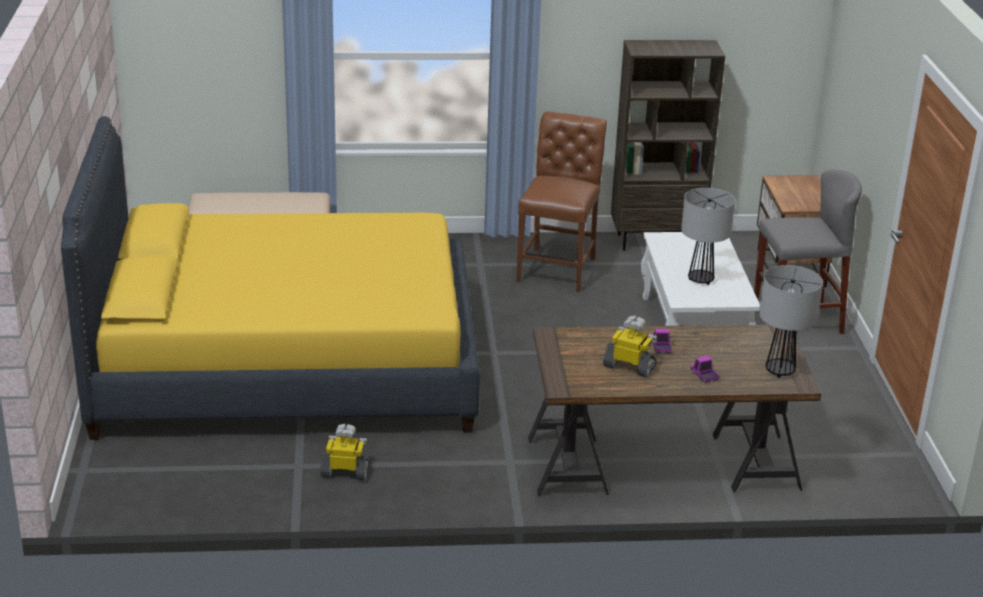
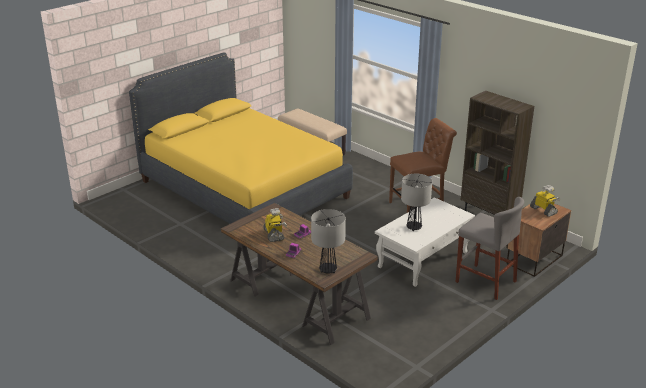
camera: 50 degrees right, 0 degrees up
toy robot [320,424,370,480] -> toy robot moved to [530,185,560,217]

